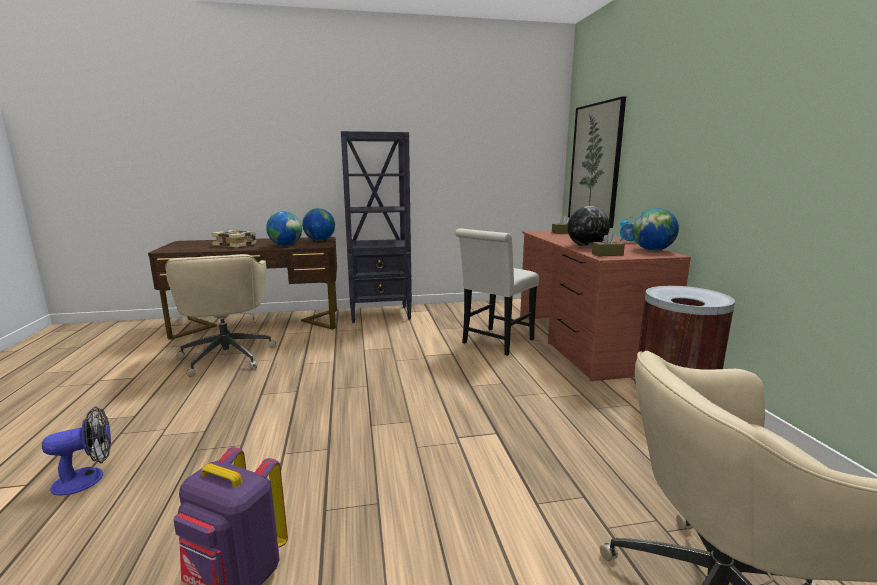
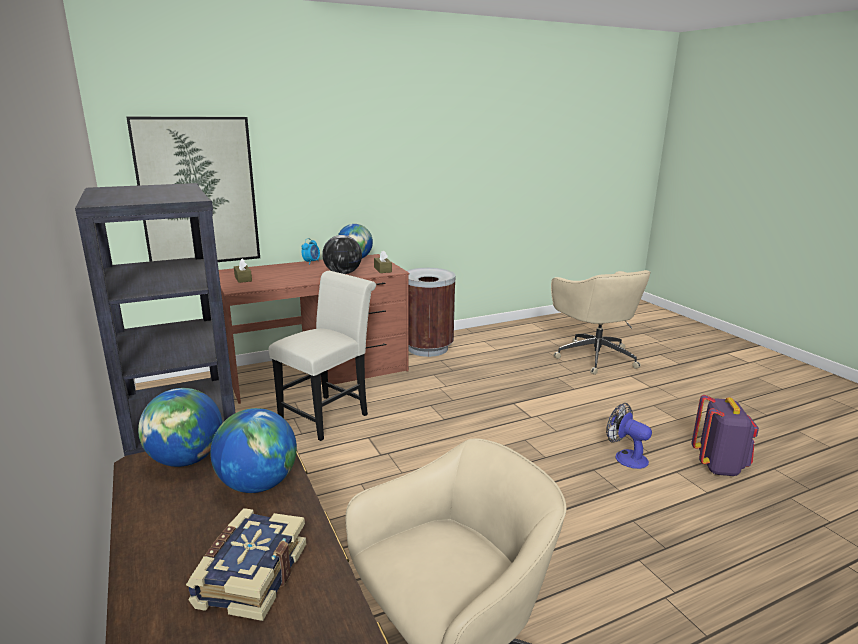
camera: 105 degrees left, 5 degrees up
fan [42,407,111,496] -> fan moved to [606,403,652,469]
white chair [455,229,539,356] -> white chair turned 75 degrees counterclockwise [269,271,376,441]

